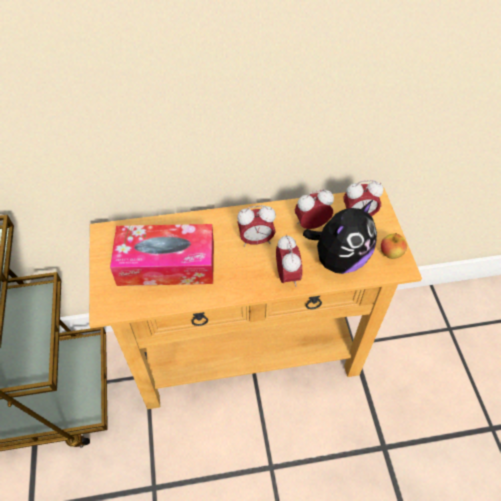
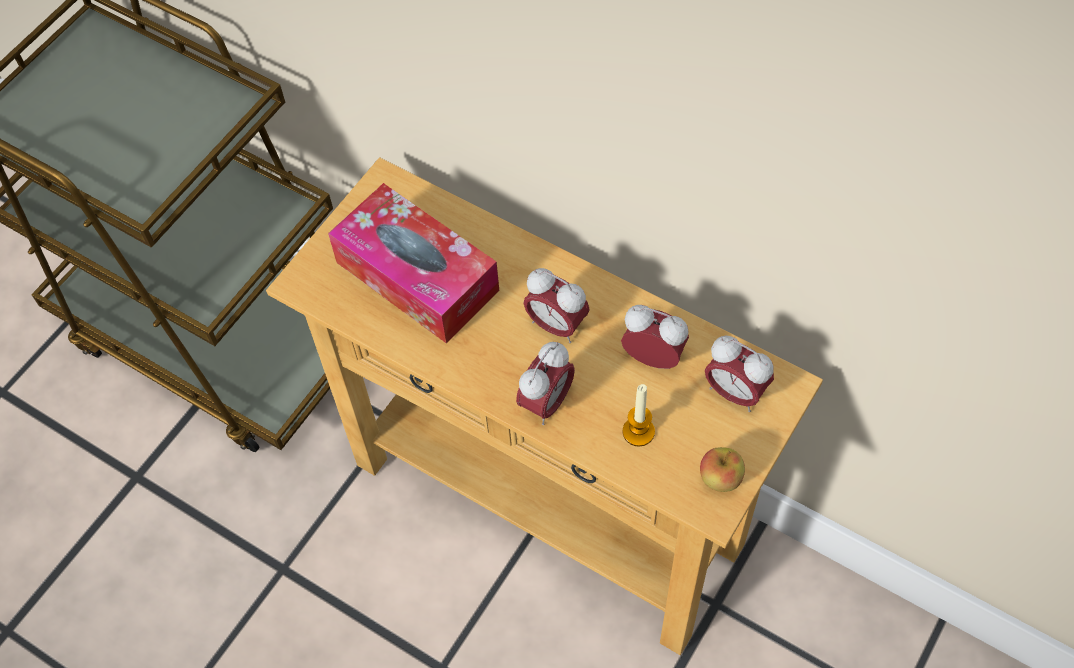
camera: 45 degrees right, 5 degrees up
plush toy [303,200,377,274] -> candle [623,384,655,447]

